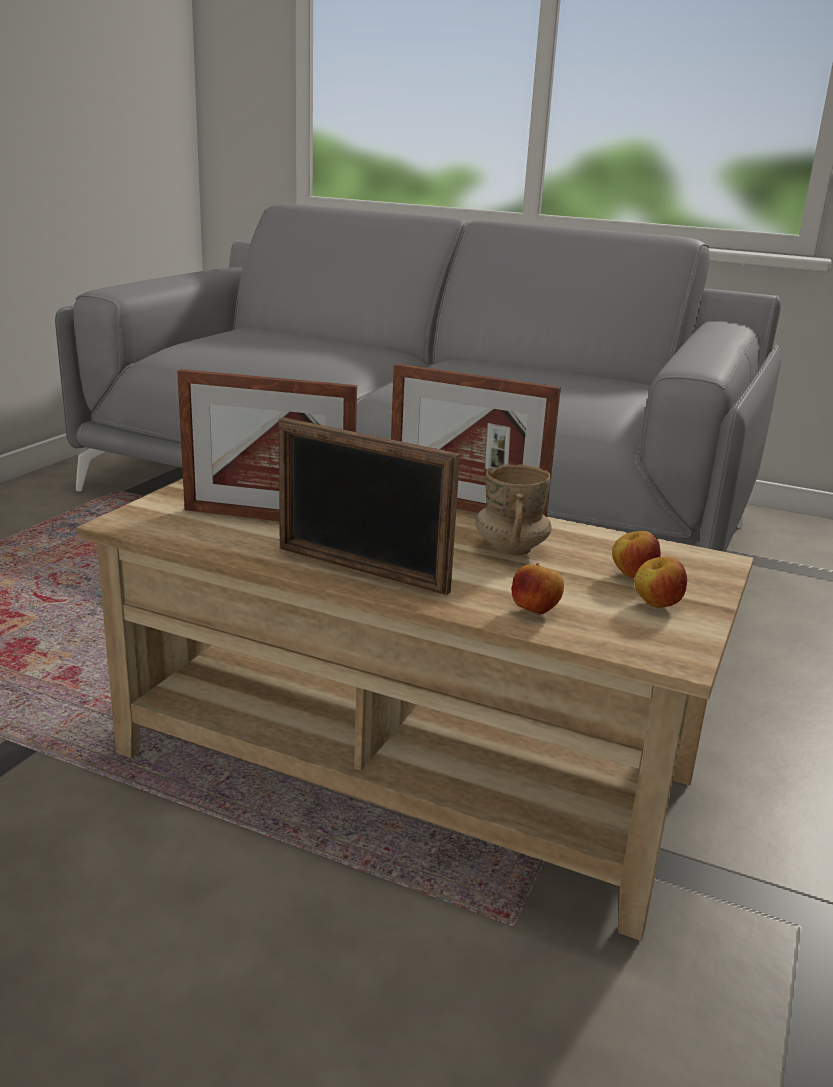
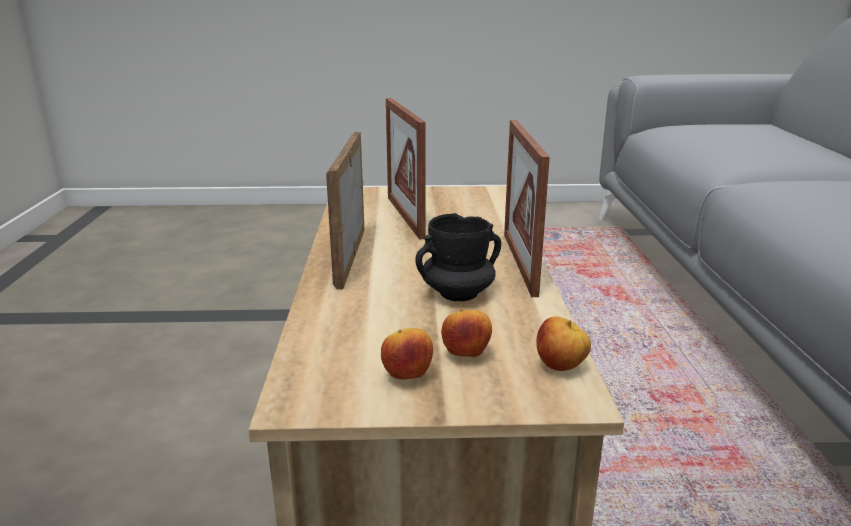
camera: 65 degrees right, 0 degrees up
beige mug [475,464,552,555] -> black mug [415,213,501,301]
apple [511,563,564,615] -> apple moved to [536,316,591,371]

